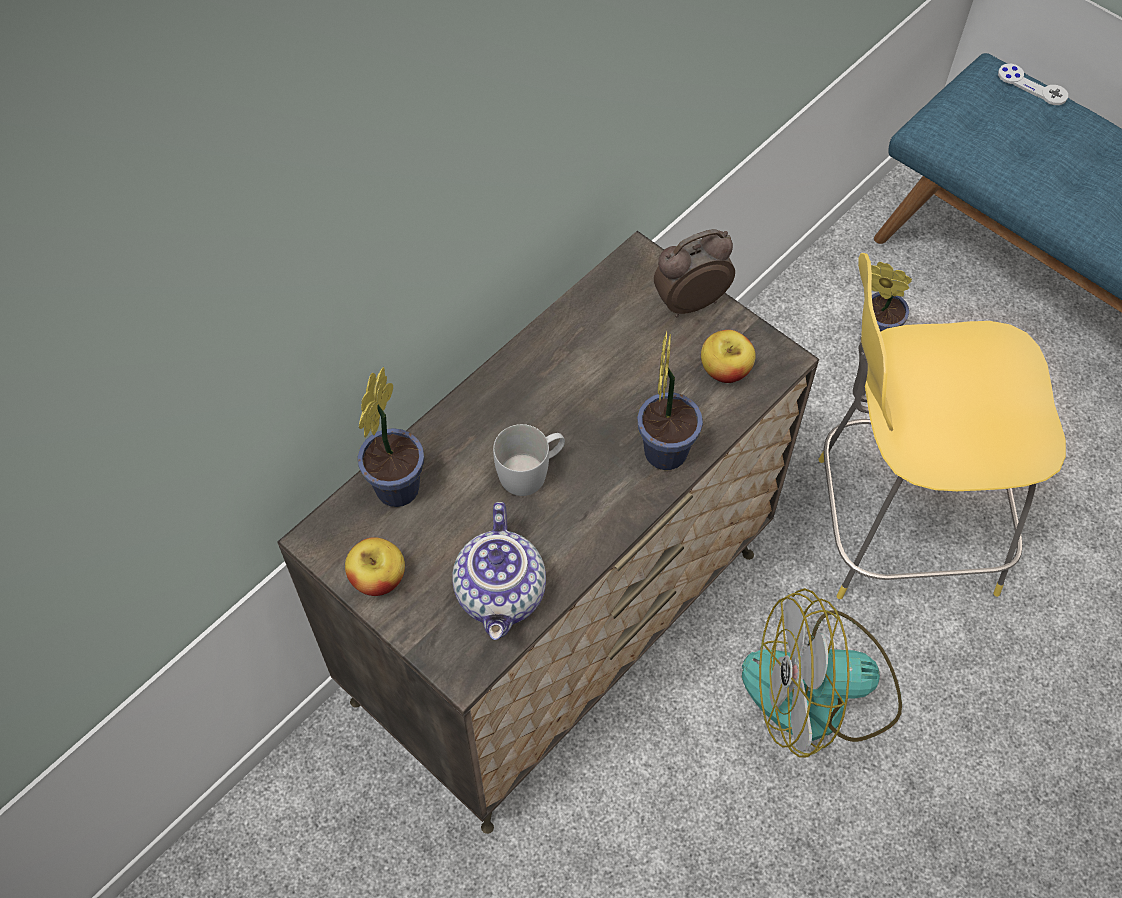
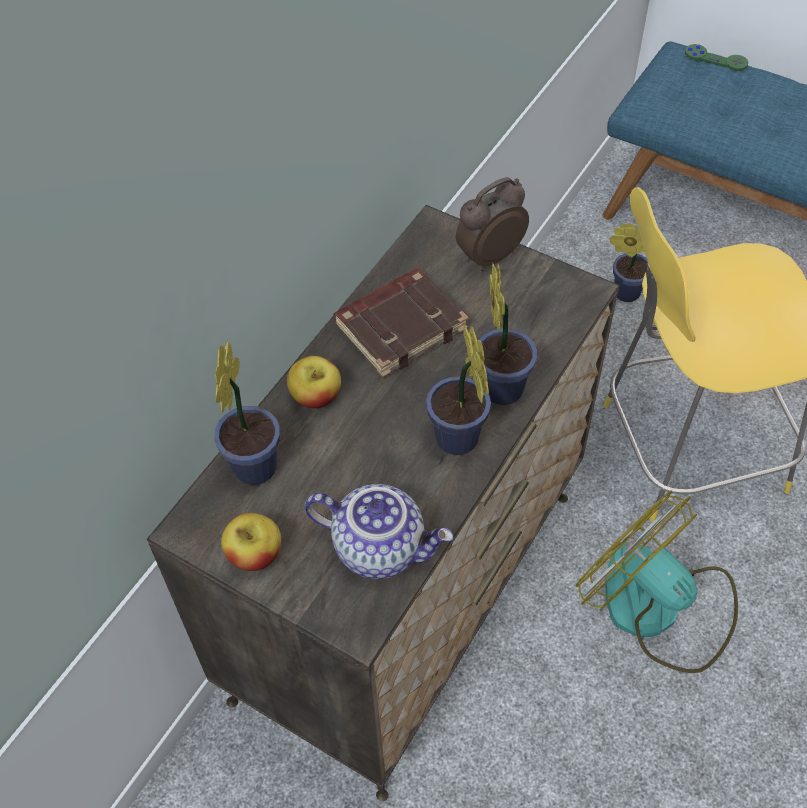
camera: 10 degrees left, 5 degrees down
teapot [452,502,546,640] -> teapot turned 60 degrees counterclockwise [304,484,454,579]
white mug [493,424,565,496] -> none
apple [701,330,756,383] -> apple moved to [287,356,341,408]
fan [742,588,902,758] -> fan turned 60 degrees clockwise [576,491,738,673]
white game controller [998,64,1068,105] -> green game controller [685,44,748,71]
none -> brown book [333,268,469,378]
none -> potted plant [426,325,491,455]

